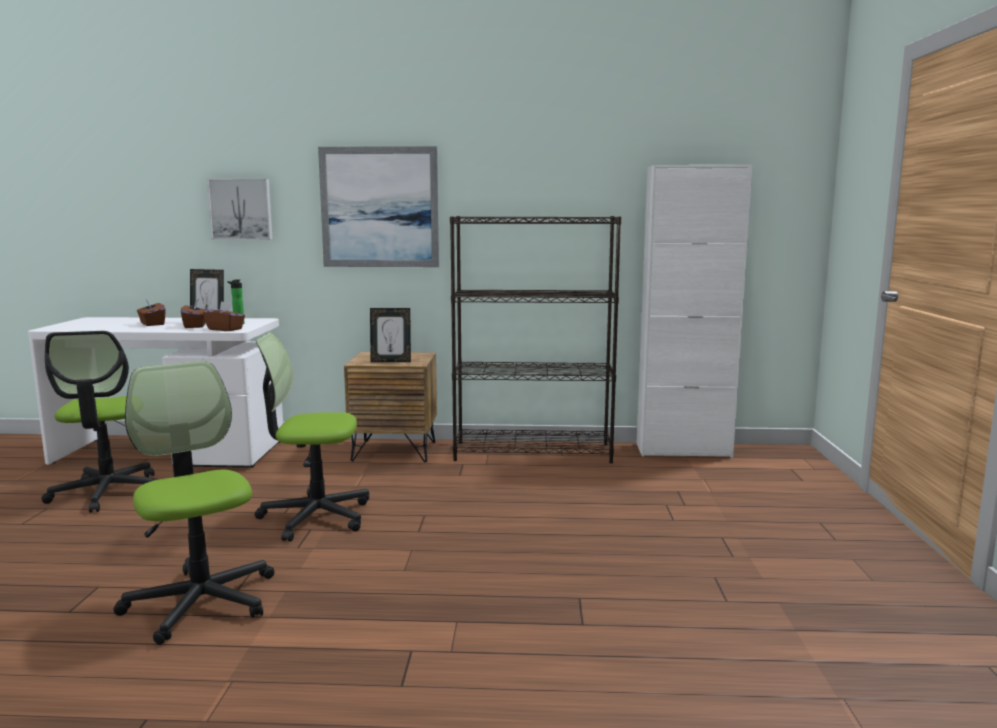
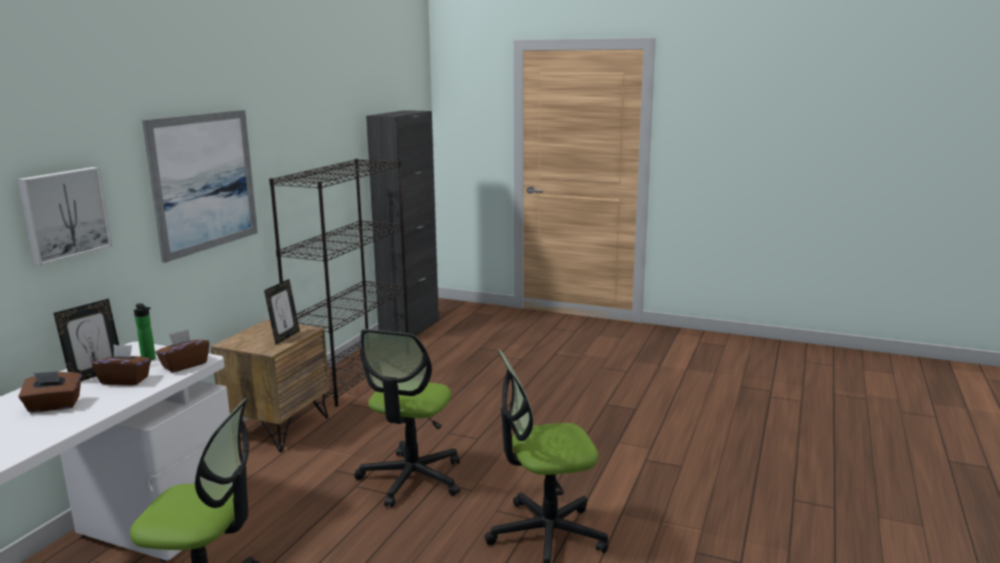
camera: 70 degrees left, 5 degrees up
white cabinet [636,165,753,458] -> black cabinet [366,110,439,336]

